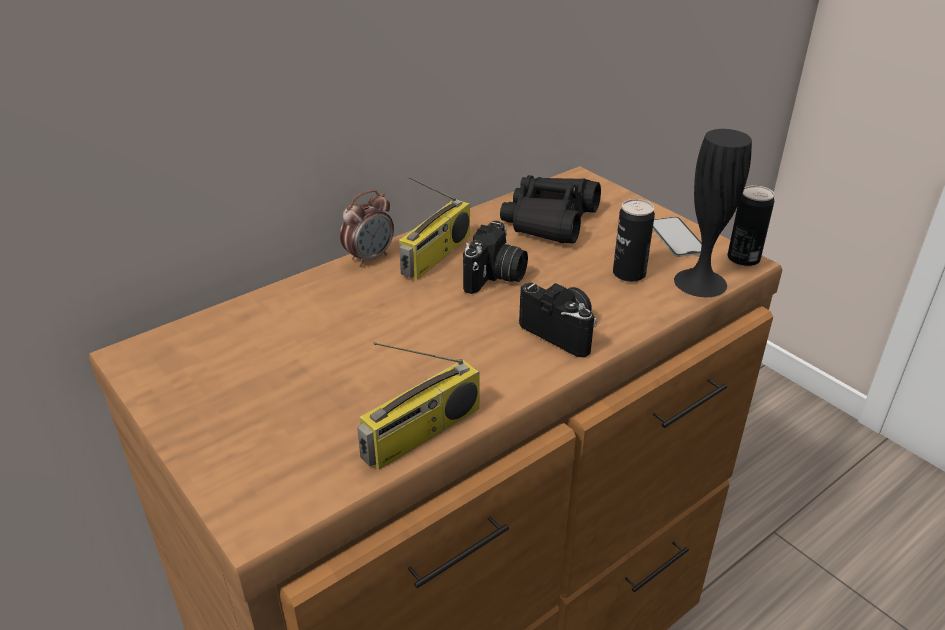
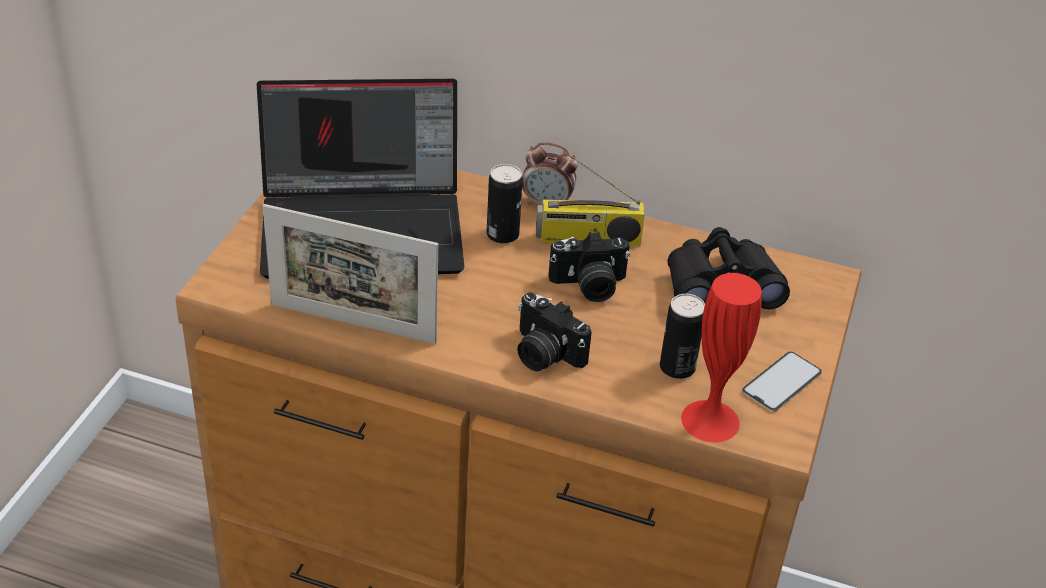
camera: 55 degrees right, 5 degrees up
radio [357,342,480,469] -> picture frame [263,204,438,344]
camera [519,283,597,357] -> camera turned 120 degrees clockwise [517,292,592,371]
black vase [674,129,752,297] -> red vase [681,273,762,442]
can [727,185,775,266] -> can moved to [487,164,523,243]
none -> laptop [257,79,464,279]

